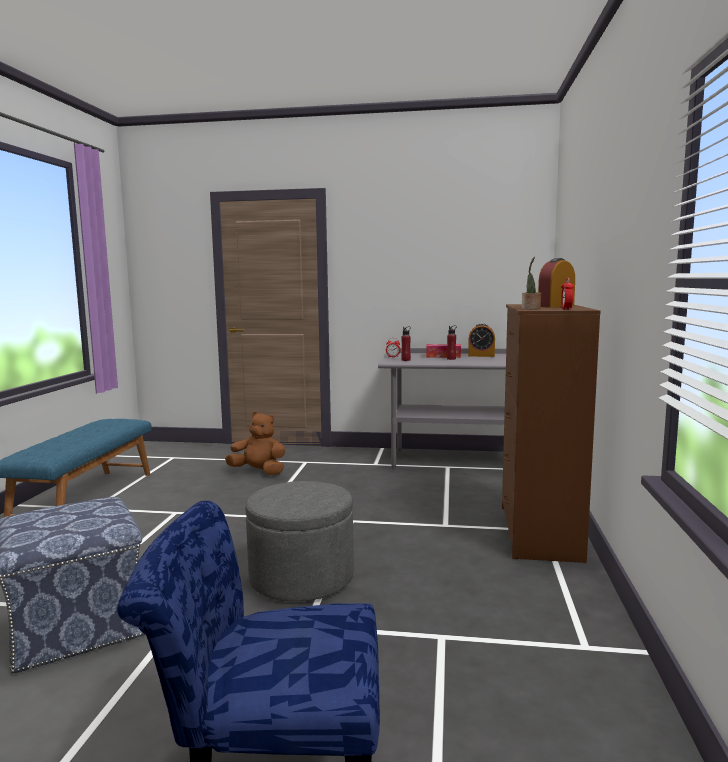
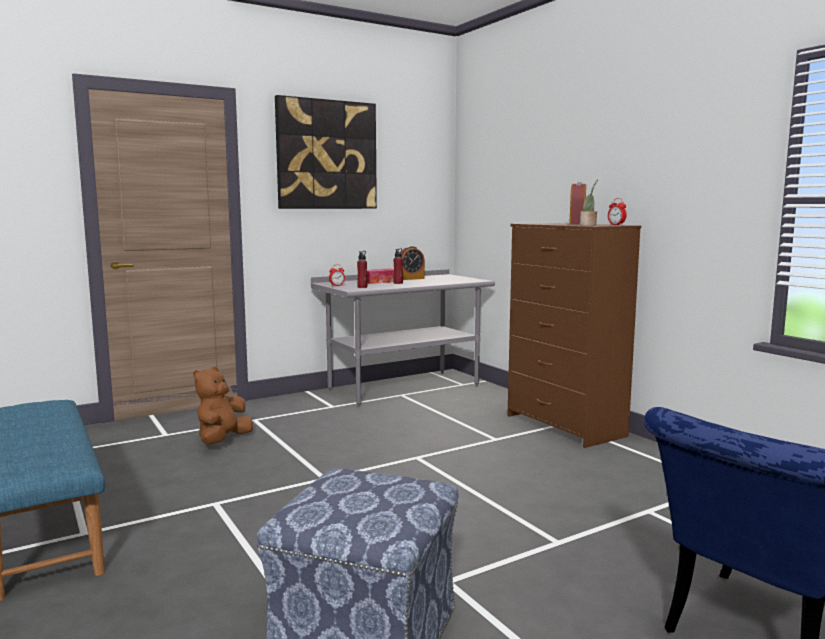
camera: 40 degrees left, 0 degrees up
brown plush toy [225,412,285,475] -> brown plush toy turned 45 degrees counterclockwise [193,366,253,444]
grey ottoman [245,481,354,602] -> none
none -> picture [275,95,377,209]

